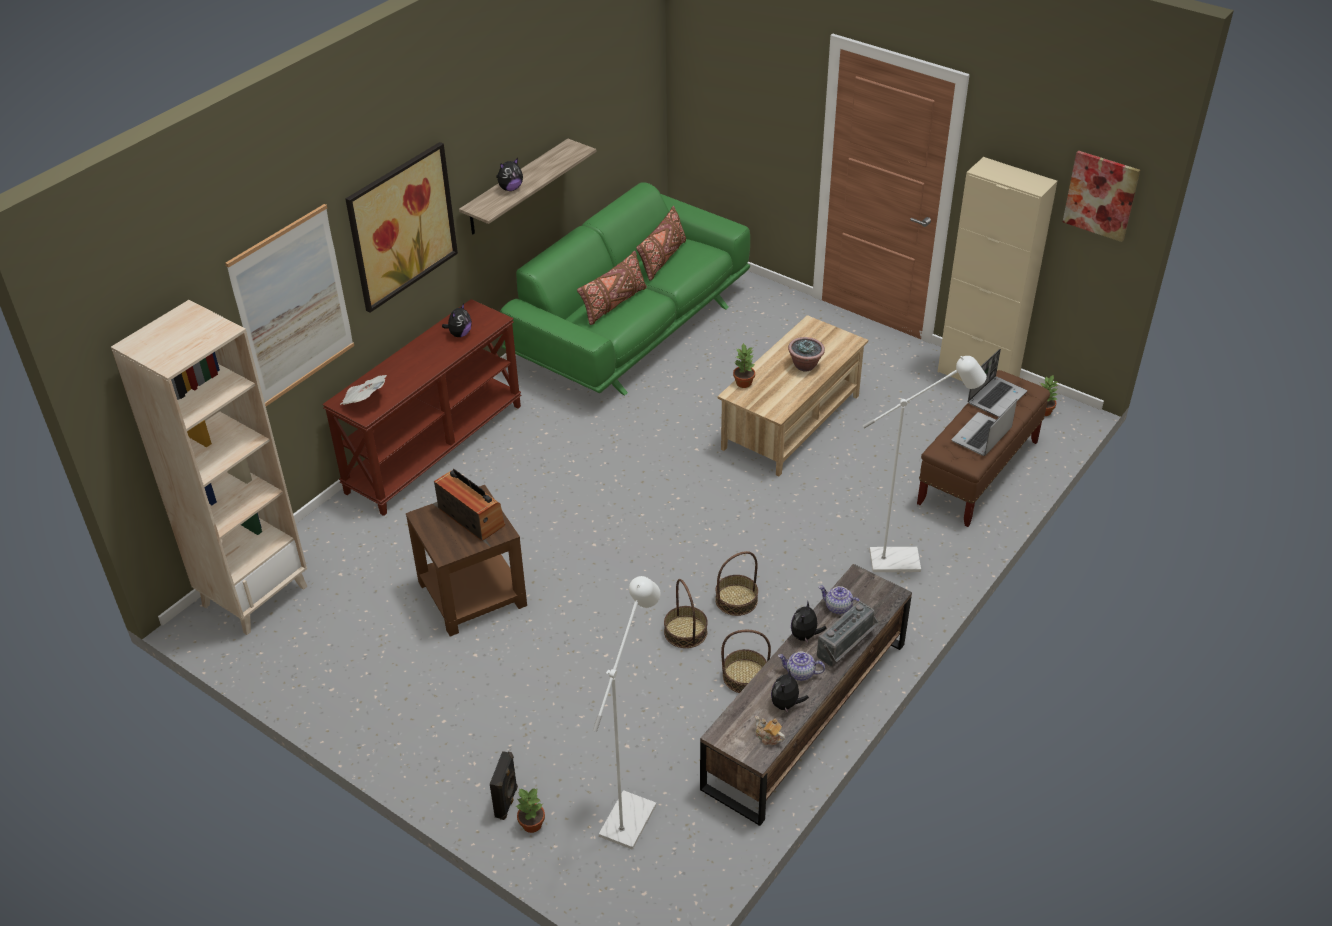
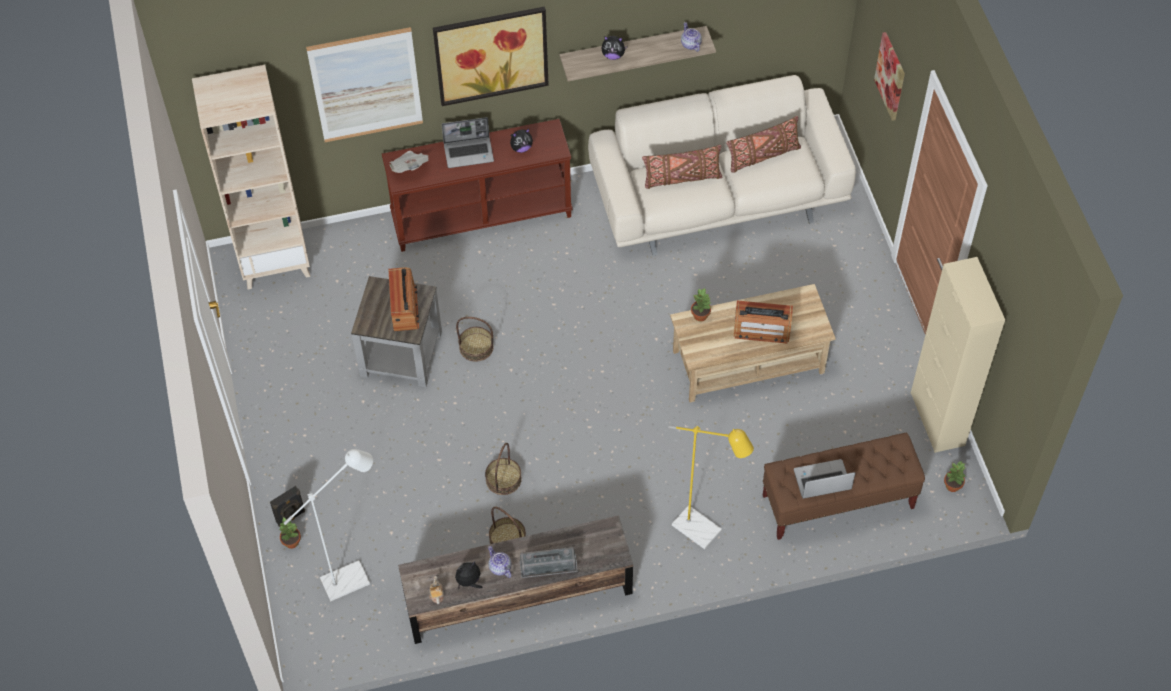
camera: 40 degrees right, 15 degrees up
brown side table [406,485,527,636] -> grey side table [351,276,442,387]
green sofa [500,182,750,395] -> beige sofa [588,75,856,256]
basket [715,551,758,616] -> basket moved to [456,317,494,362]
potted plant [788,337,825,372] -> radio [733,300,793,344]
plush toy [791,600,827,644] -> none
teapot [819,586,860,614] -> teapot moved to [681,22,702,52]
white floor lamp [863,356,987,572] -> yellow floor lamp [669,425,754,549]
laptop [968,349,1027,417] -> laptop moved to [442,117,494,168]
picture [1063,151,1140,242] -> picture moved to [874,32,905,121]

